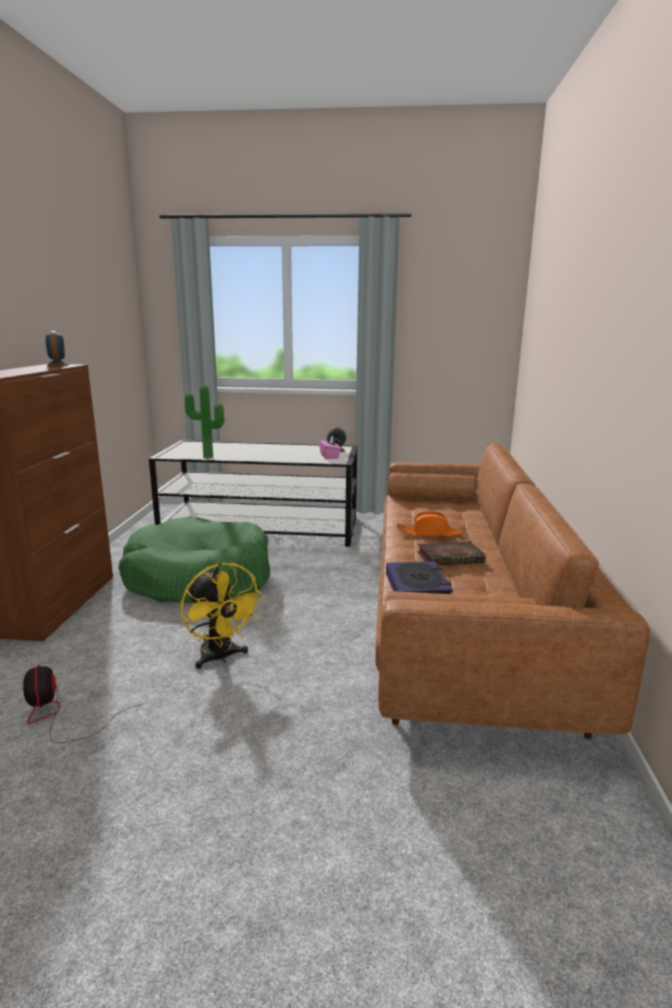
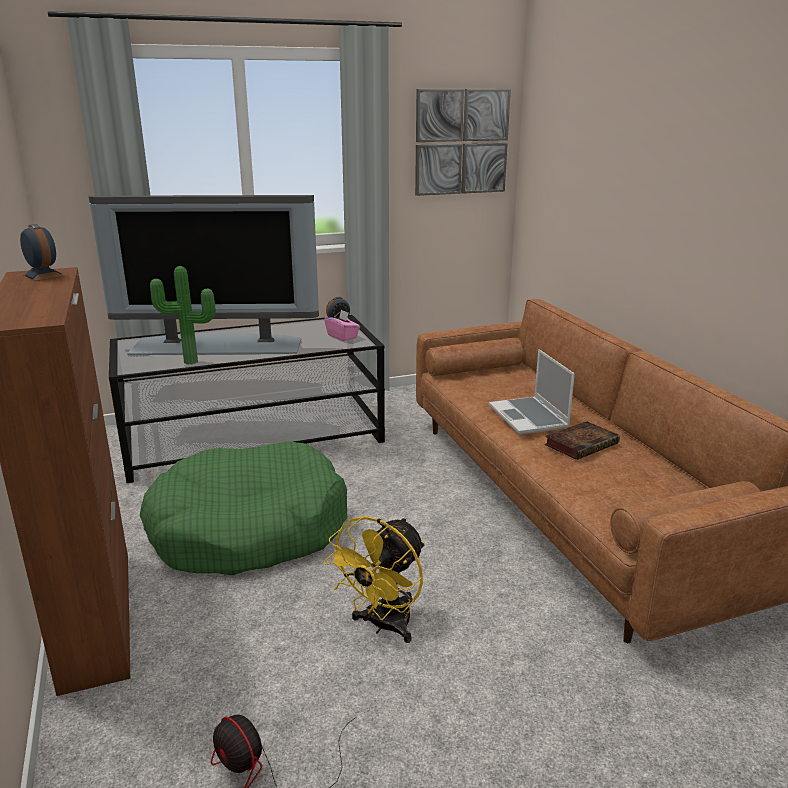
camera: 25 degrees left, 5 degrees up
yellow fan [180,563,264,669] -> yellow fan turned 90 degrees clockwise [324,516,425,643]
book [386,561,453,594] -> none
orange hat [397,511,466,537] -> laptop [489,349,575,435]
none -> television [89,195,319,355]
none -> picture [415,89,511,196]

